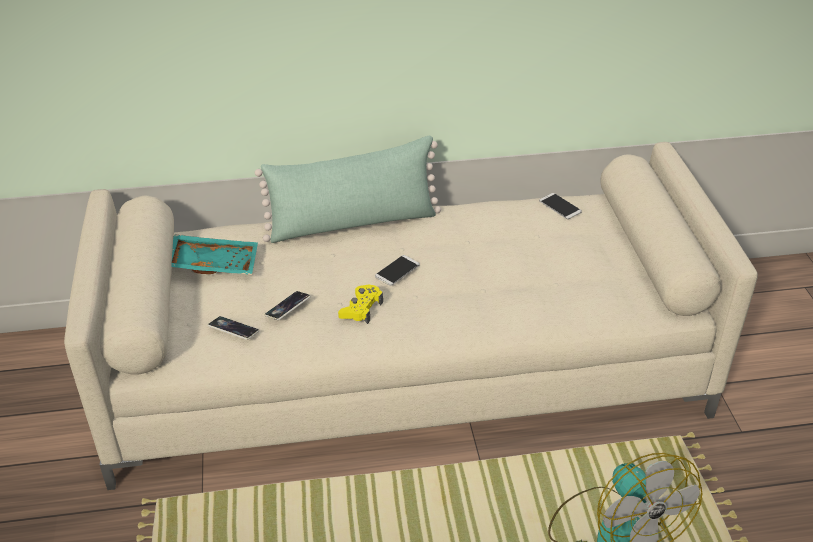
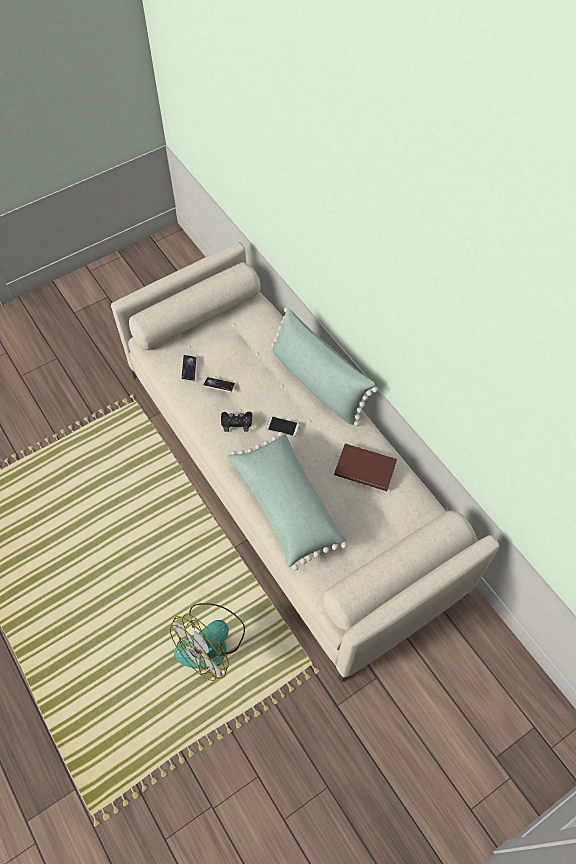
camera: 65 degrees right, 20 degrees up
turquoise tray [171,234,258,275] -> none
yellow game controller [338,284,383,324] -> black game controller [221,412,252,432]
phone [539,193,582,219] -> none
none -> green pillow [227,432,347,571]
none -> brown book [334,444,397,491]

